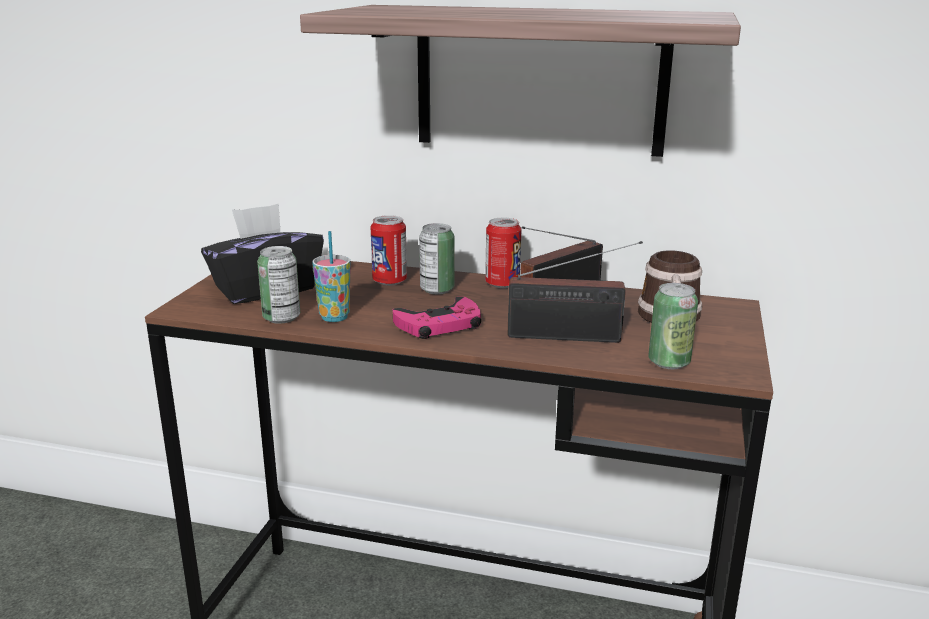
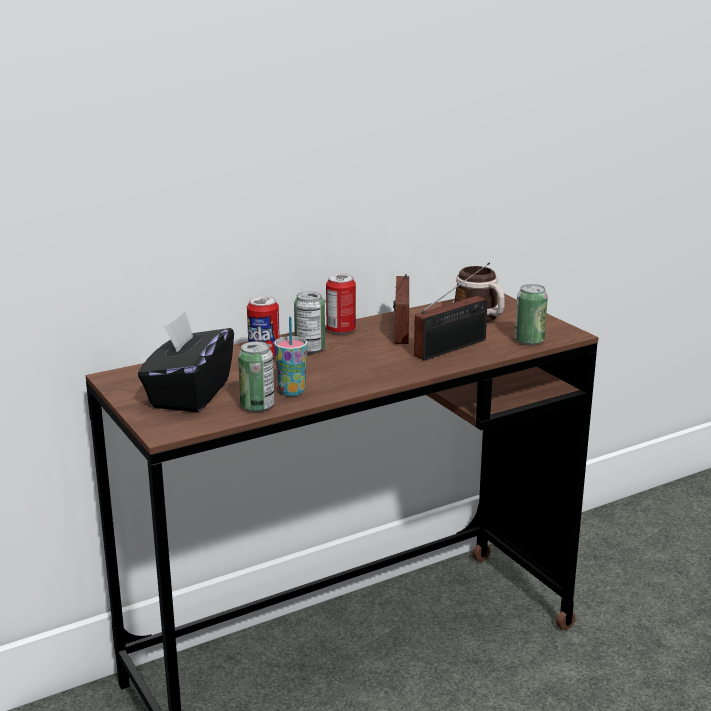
camera: 45 degrees left, 0 degrees up
shelf [300,5,741,157] -> none
pink game controller [393,297,481,339] -> none

